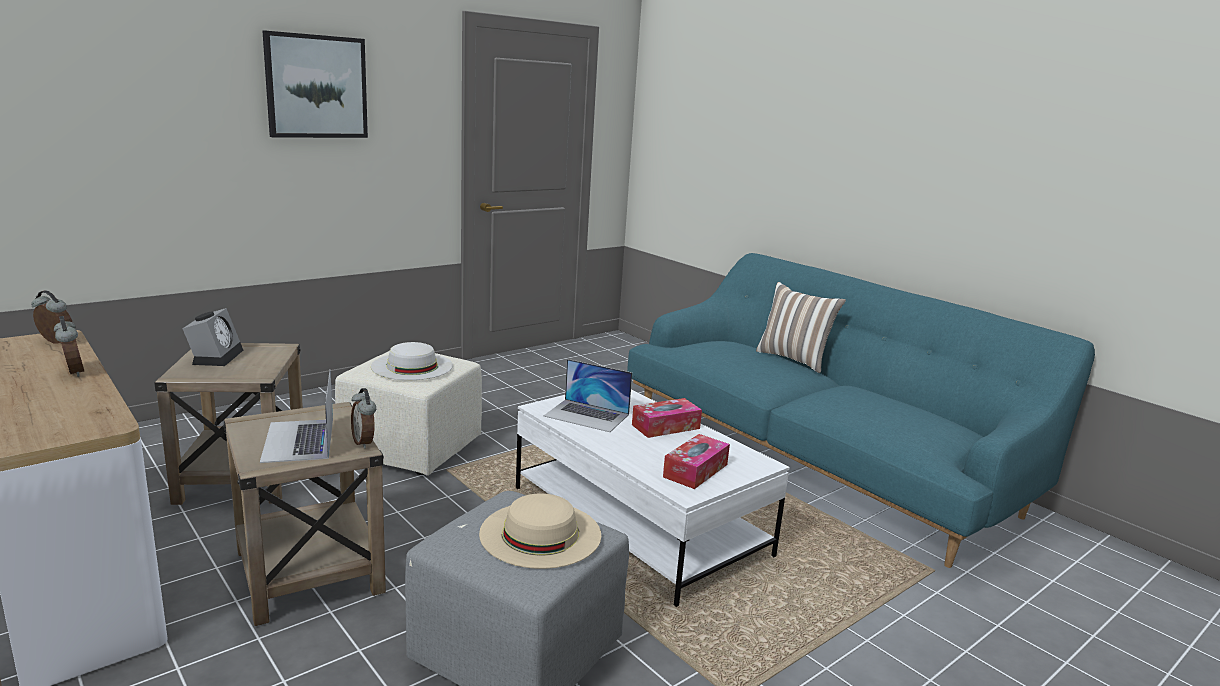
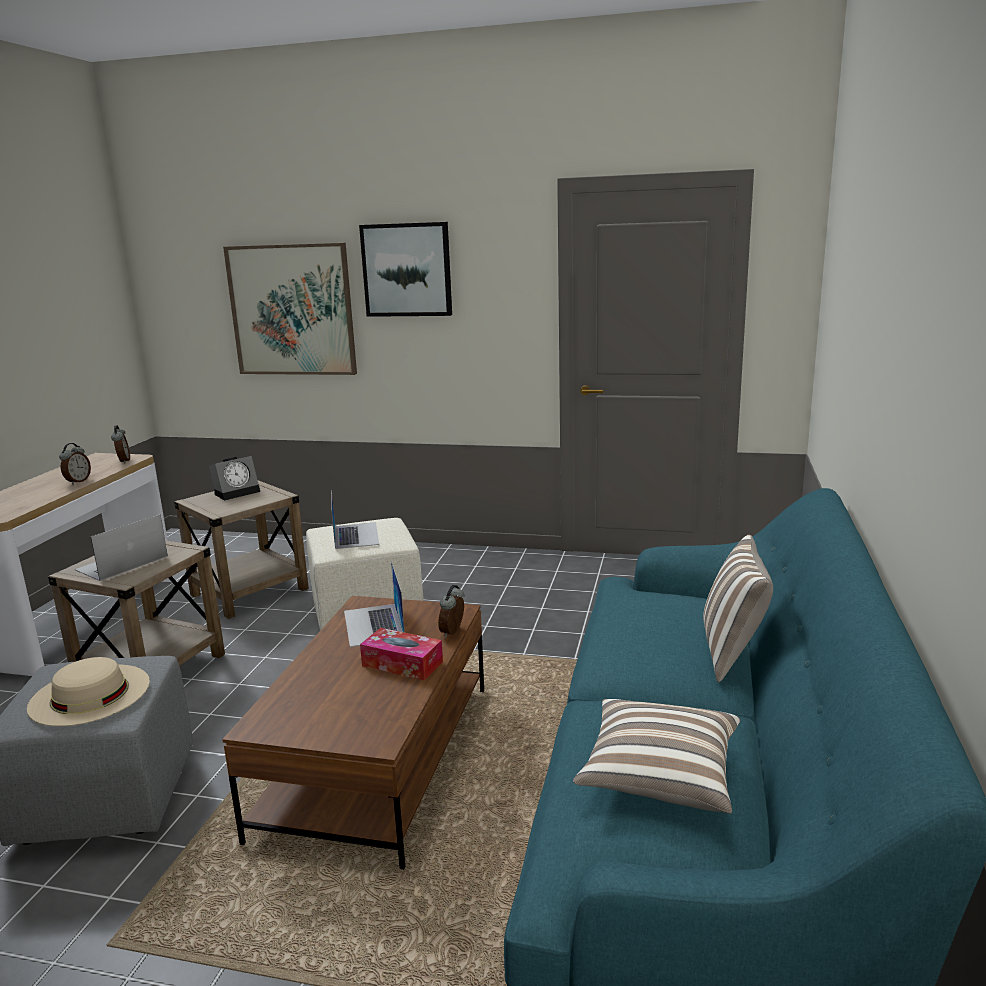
camera: 55 degrees right, 0 degrees up
alarm clock [351,388,376,449] -> alarm clock moved to [438,585,464,637]
white hat [371,342,453,380] -> laptop [331,490,379,549]
white coffee table [516,389,790,607] -> brown coffee table [222,596,484,870]
tissue box [663,434,730,489] -> none
none -> picture [223,243,357,375]
none -> pillow [573,699,740,814]

